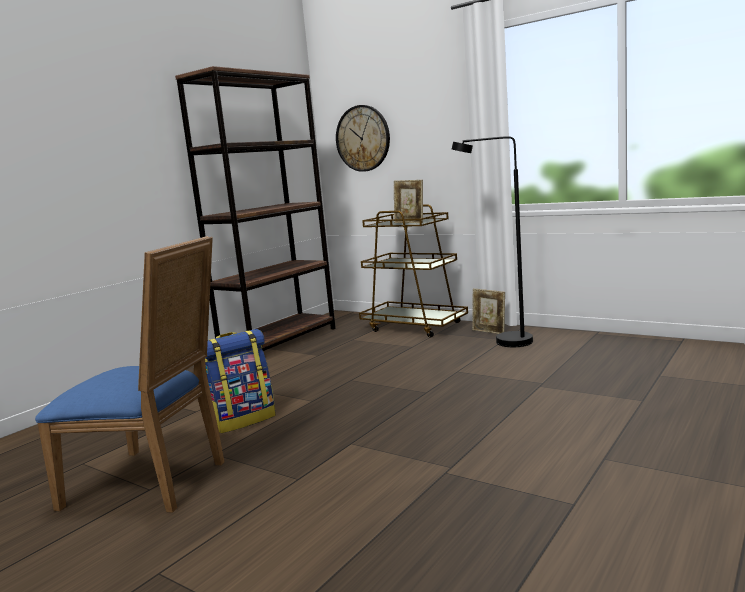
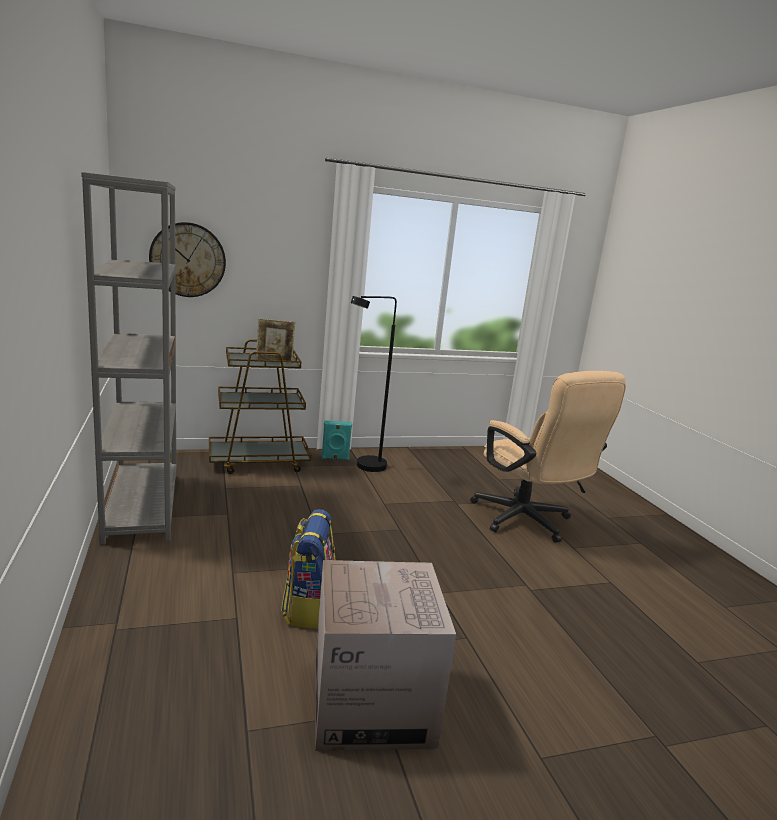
camera: 55 degrees left, 5 degrees up
blue chair [35,236,225,513] -> cardboard box [315,560,456,751]
brown bookcase [175,66,336,351] -> grey bookcase [81,172,176,545]
picture frame [472,288,505,334] -> turquoise speaker [321,420,352,460]
none -> beige office chair [470,371,626,543]

